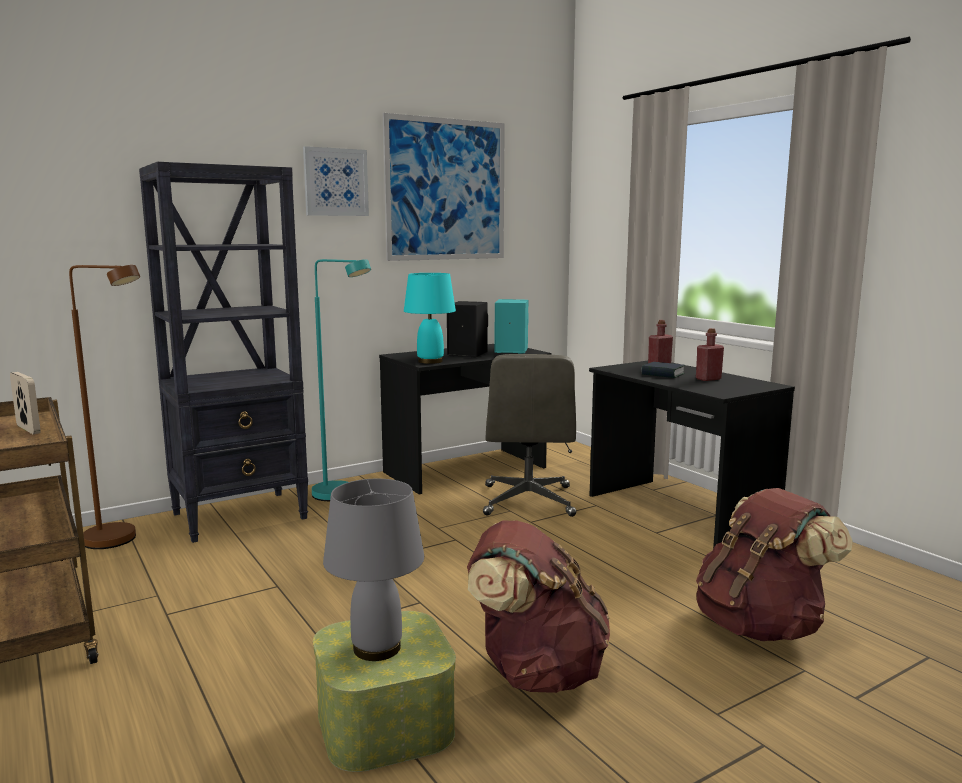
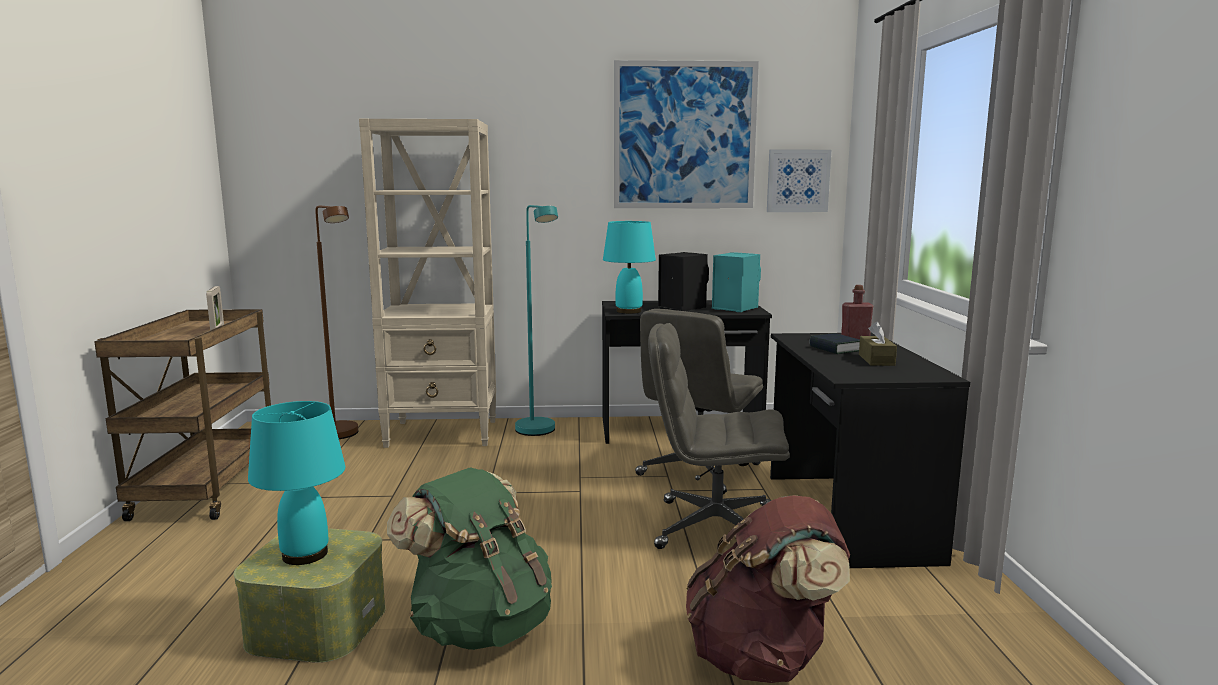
camera: 30 degrees right, 0 degrees up
black bookcase [139,162,308,543] -> beige bookcase [359,119,496,448]
picture [303,146,369,216] -> picture moved to [767,150,831,212]
grey table lamp [323,479,424,661] -> turquoise table lamp [248,401,346,565]
brown backpack [467,520,610,693] -> green backpack [387,467,552,650]
red bottle [696,328,724,381] -> brown tissue box [859,321,897,366]
none -> grey office chair [648,323,790,549]

